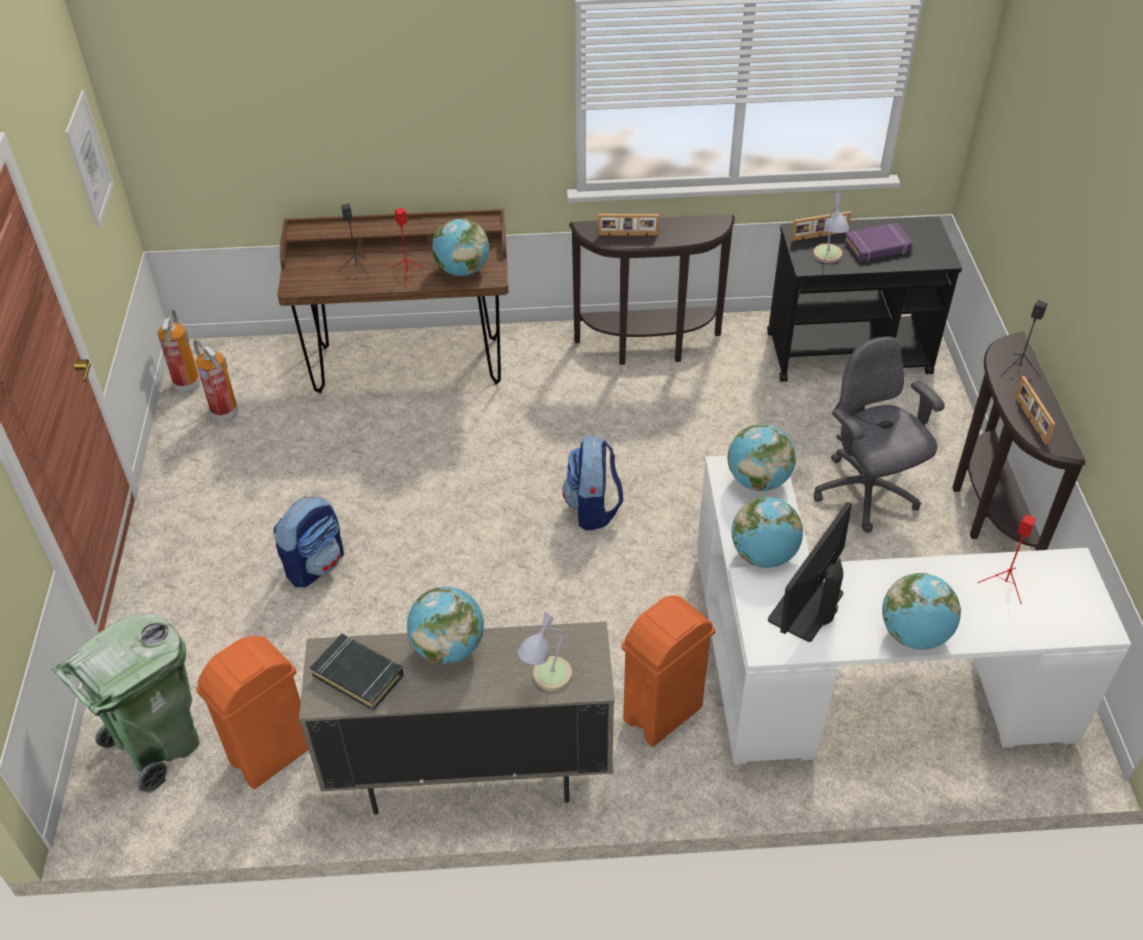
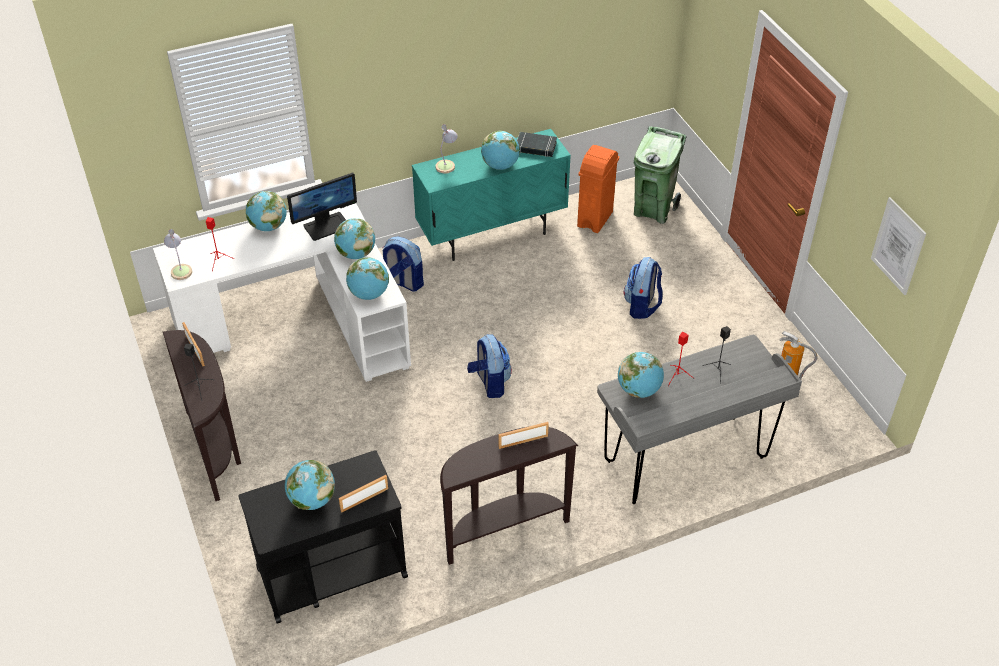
camera: 160 degrees right, 0 degrees up
fire extinguisher [157,308,200,393] -> none
brown desk [277,209,508,393] -> grey desk [597,335,802,504]
beige cabinet [299,622,615,815] -> turquoise cabinet [412,129,571,261]
orange trash can [621,595,715,747] -> backpack [383,237,424,292]
monitor [768,502,852,642] -> monitor turned 45 degrees clockwise [287,173,357,241]
table lamp [813,193,849,263] -> table lamp moved to [164,229,192,280]
grey office chair [814,336,945,533] -> none
purple book [844,223,913,261] -> globe [285,460,335,510]

